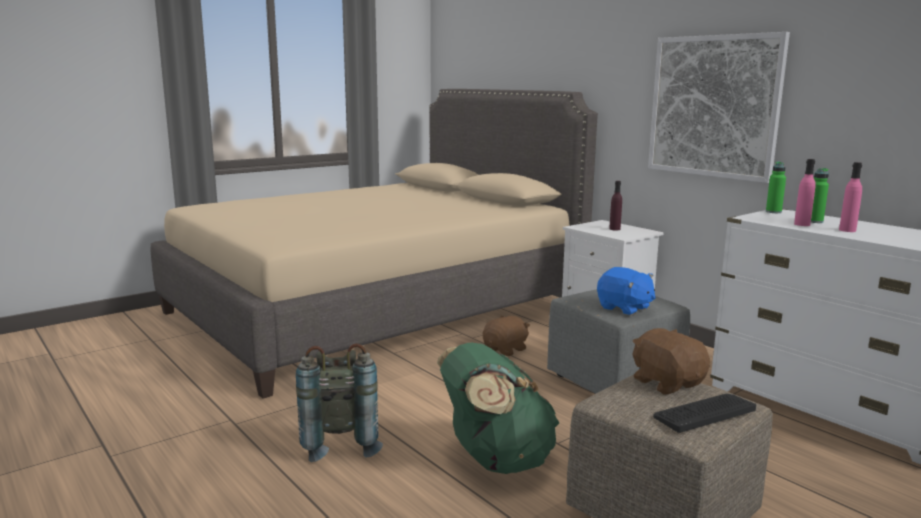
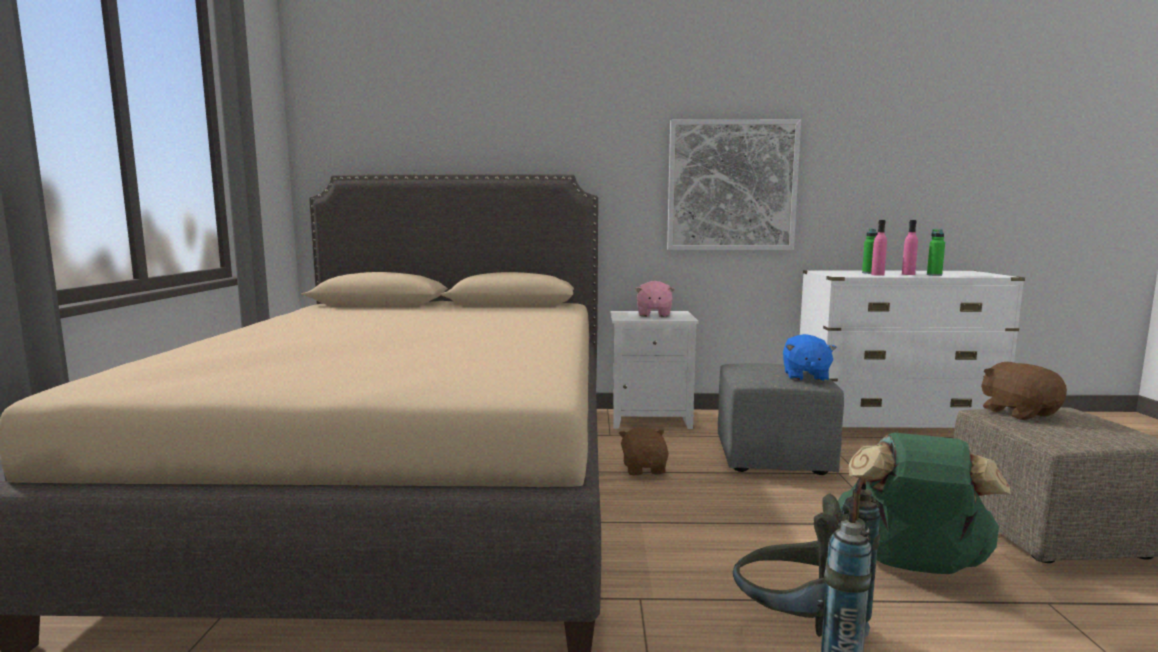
camera: 50 degrees left, 5 degrees down
blue plush toy [597,267,656,315] -> blue plush toy turned 105 degrees clockwise [783,334,837,381]
purple bottle [609,181,622,231] -> pink plush toy [635,281,675,317]
brown plush toy [632,328,710,394] -> brown plush toy turned 60 degrees clockwise [981,362,1067,420]
keyboard [653,394,756,433] -> none
green bottle [766,162,786,213] -> green bottle moved to [927,229,945,276]

